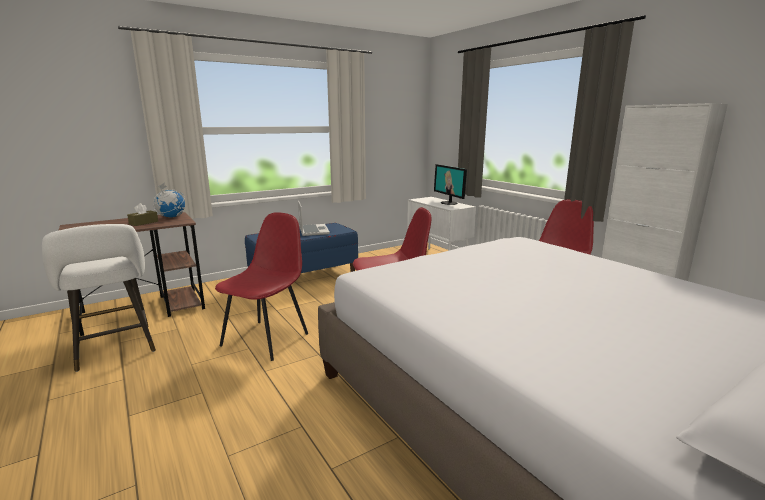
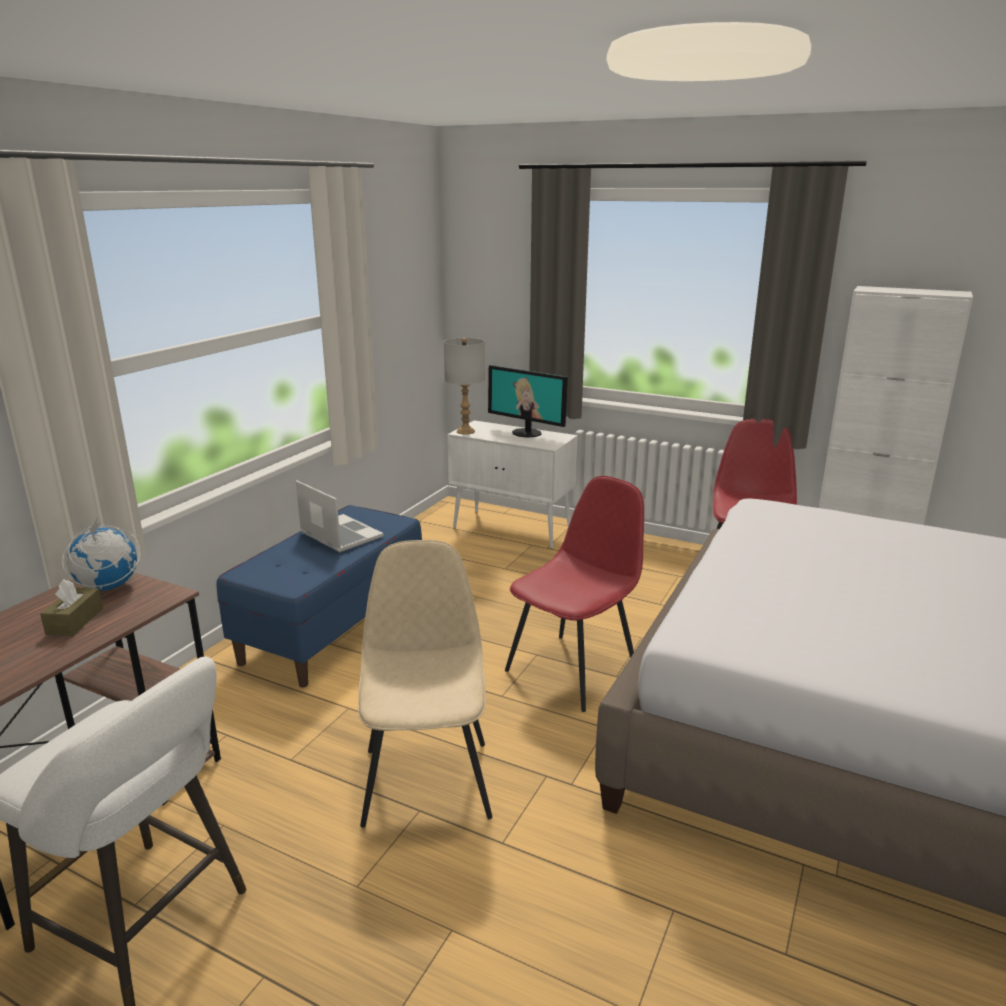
camera: 30 degrees left, 5 degrees up
red chair [215,212,308,361] -> beige chair [358,540,493,828]
none -> grey table lamp [444,338,485,435]

